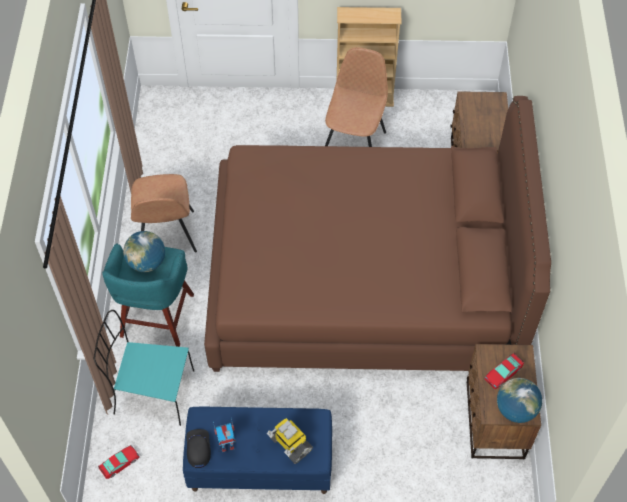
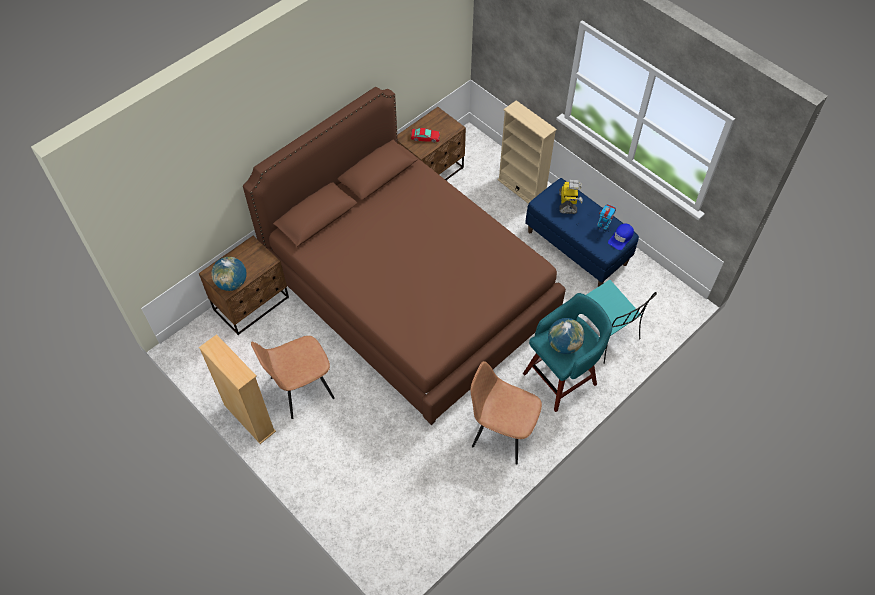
camera: 135 degrees left, 0 degrees up
toy car [98,445,140,479] -> none
brown chair [131,174,197,253] -> brown chair turned 105 degrees counterclockwise [471,361,542,464]
black cap [186,429,211,468] -> blue cap [608,223,634,250]
globe [497,378,542,423] -> globe moved to [211,257,247,291]
none -> beige bookcase [498,100,557,204]

